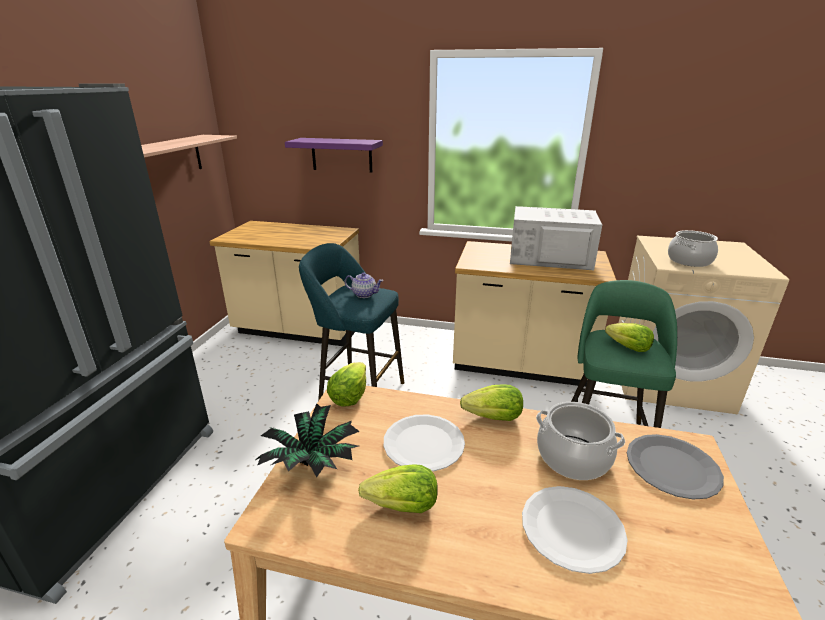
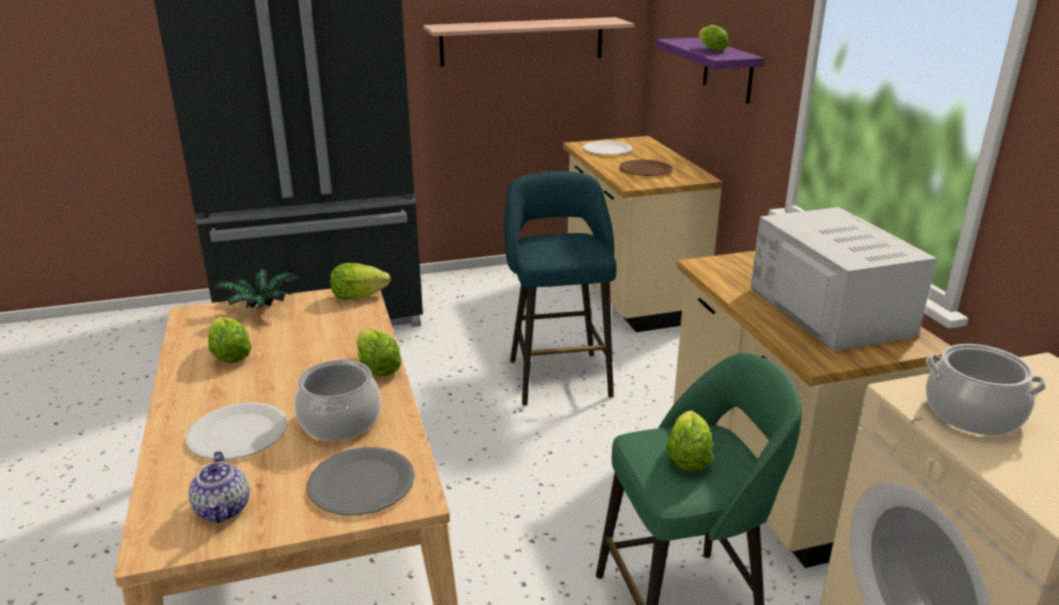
camera: 60 degrees right, 0 degrees up
teapot [345,272,383,298] -> teapot moved to [189,451,250,524]
white plate [384,414,465,472] -> white plate moved to [583,141,632,155]
none -> brown plate [619,160,673,176]
none -> lettuce [699,25,728,52]

